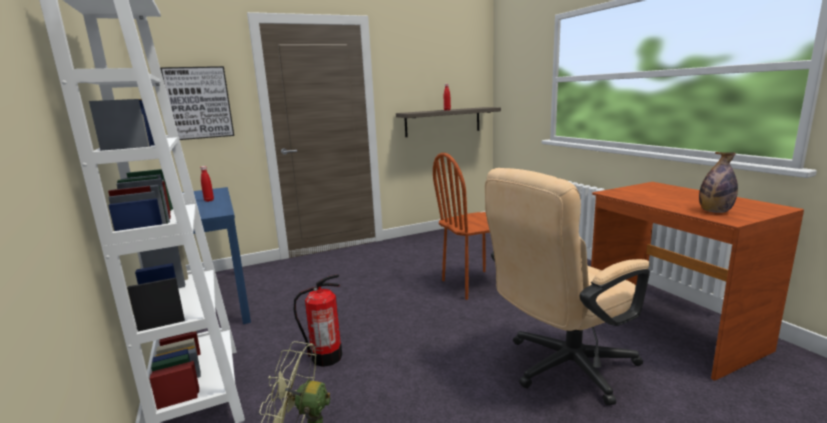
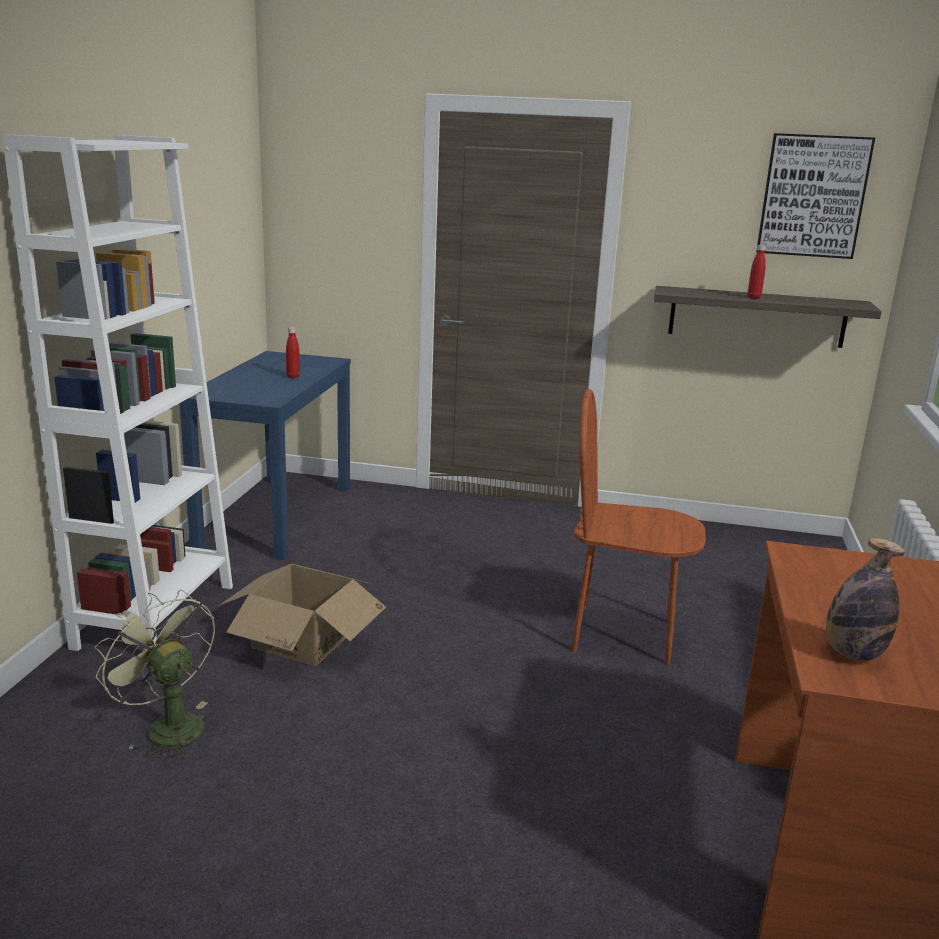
camera: 35 degrees right, 5 degrees up
picture [160,66,234,140] -> picture moved to [756,133,875,259]
fire extinguisher [294,274,342,367] -> cardboard box [218,564,386,666]
beige office chair [485,168,650,406] -> none

